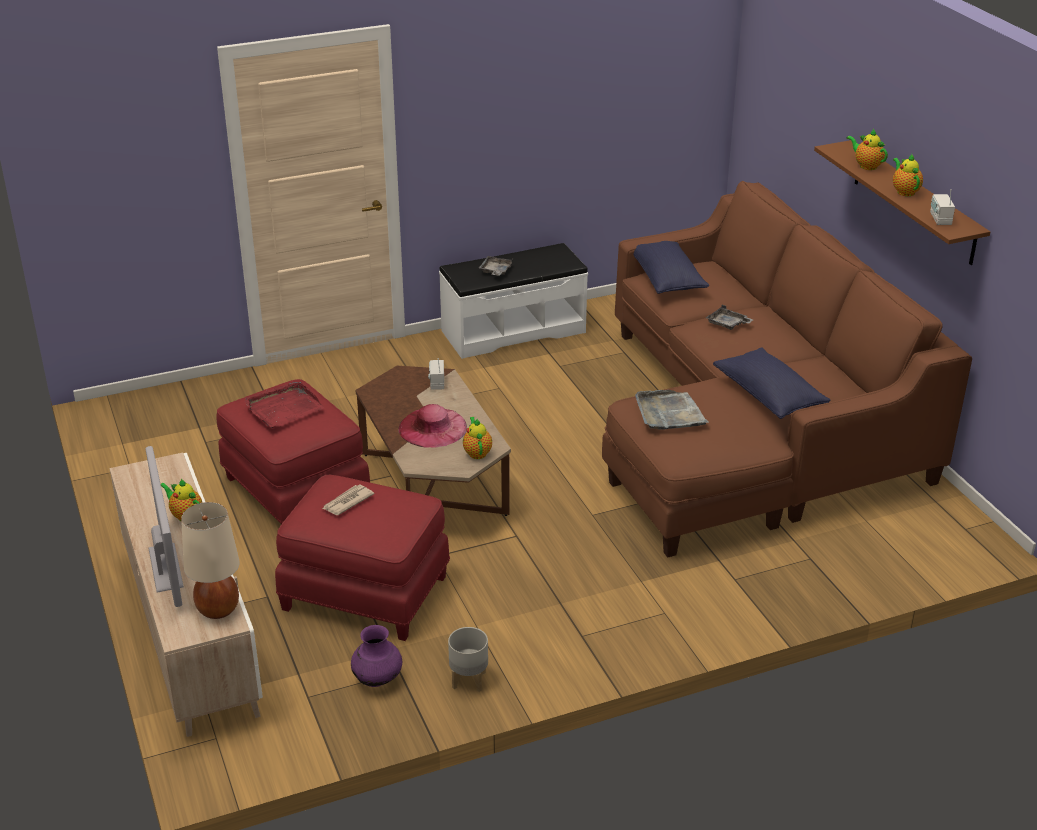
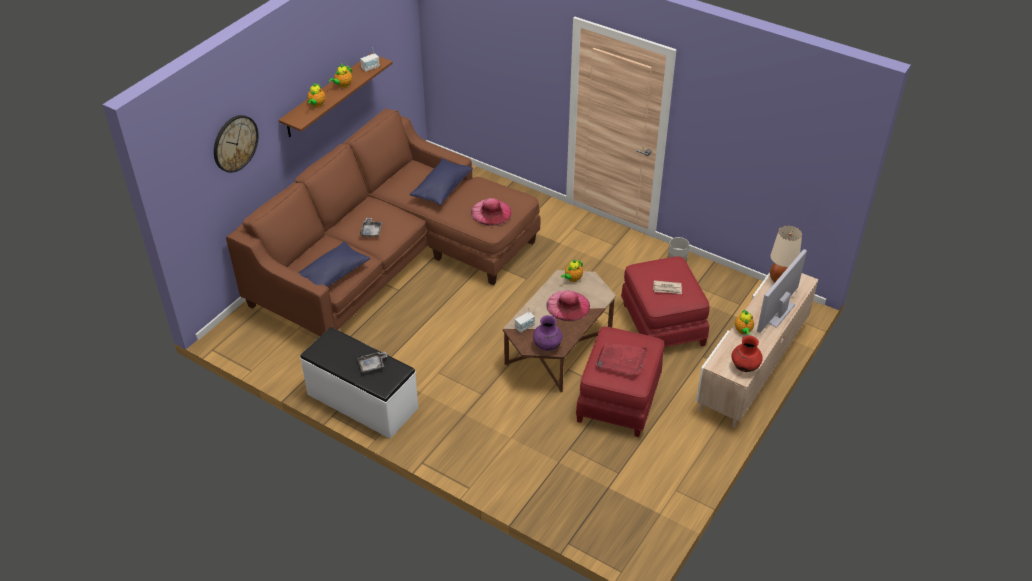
camera: 125 degrees left, 10 degrees up
purple vase [351,625,402,687] -> purple vase moved to [533,315,563,351]
grey tray [635,390,709,430] -> pink hat [471,198,512,226]
none -> wall clock [214,115,258,173]
none -> red vase [731,336,763,372]

